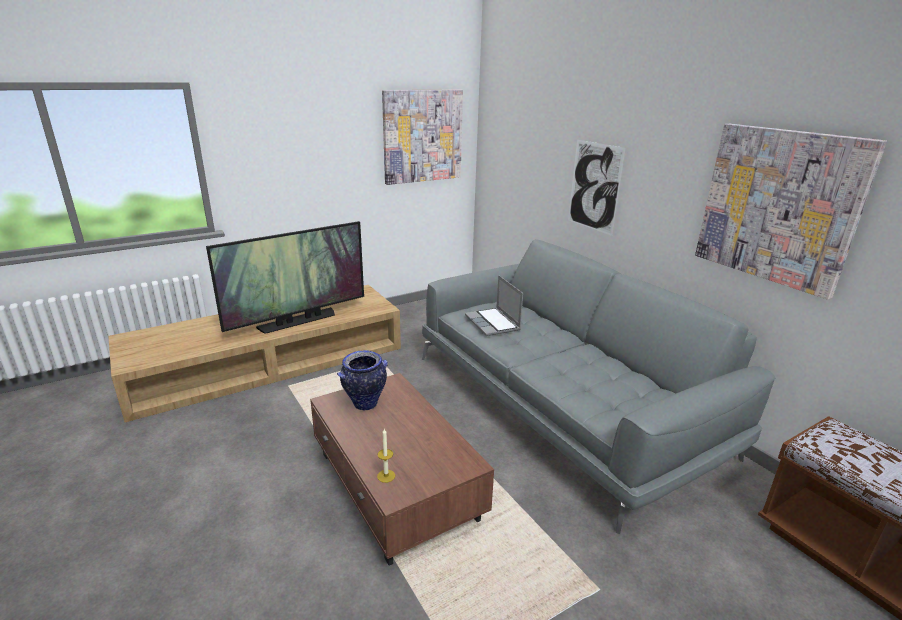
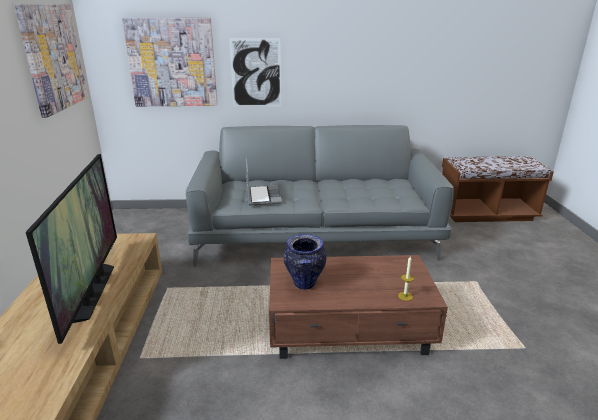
camera: 60 degrees left, 0 degrees up
laptop [465,275,523,336] -> laptop turned 105 degrees counterclockwise [246,158,282,206]
picture [695,124,887,300] -> picture moved to [122,18,218,106]

